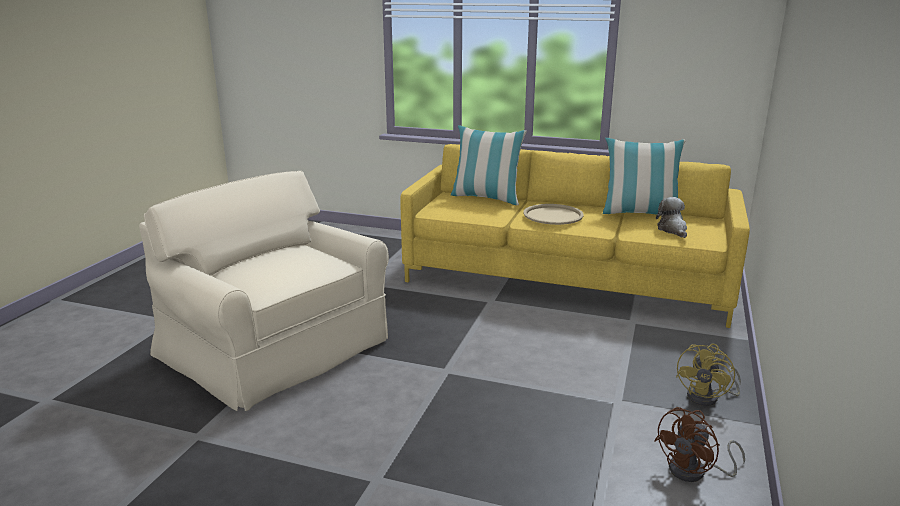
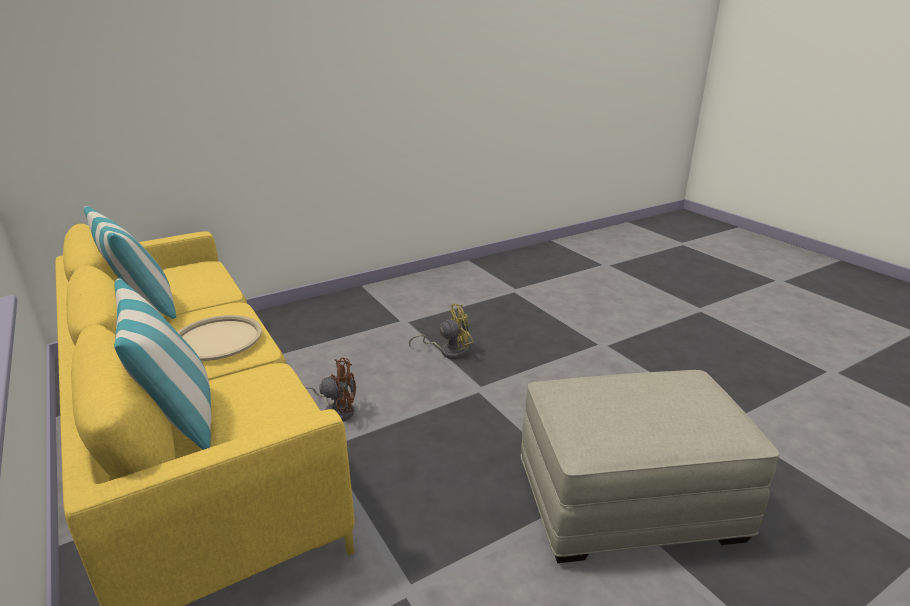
camera: 140 degrees left, 5 degrees up
beige armchair [139,171,389,411] -> beige ottoman [521,370,779,563]
brown fan [654,407,745,482] -> brown fan moved to [305,358,356,421]
plush toy [656,197,687,238] -> none
yellow fan [676,344,741,406] -> yellow fan moved to [409,304,473,359]

